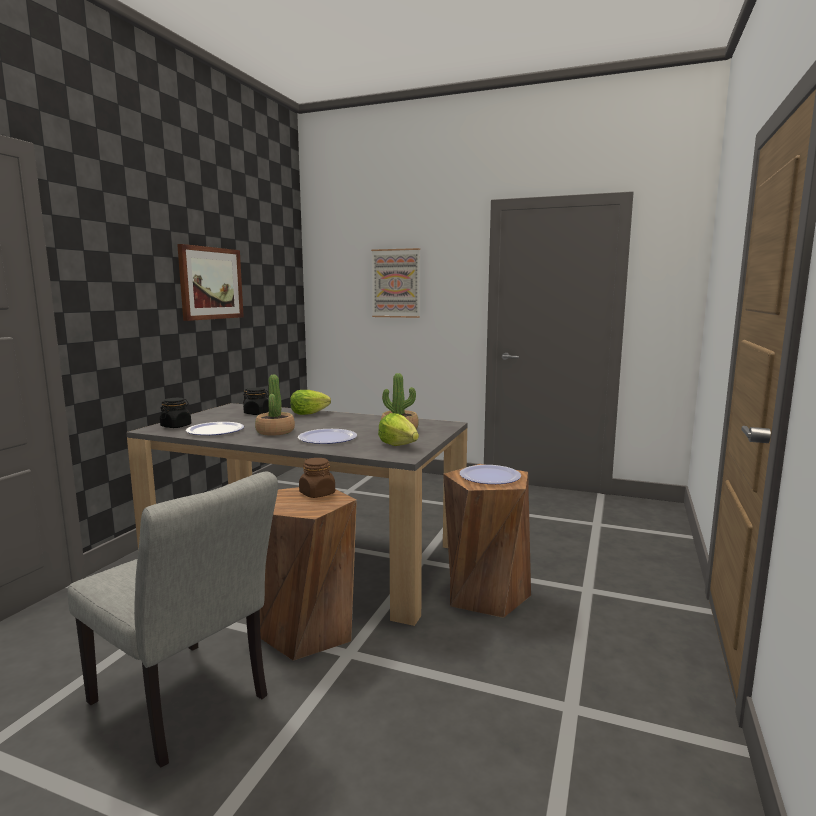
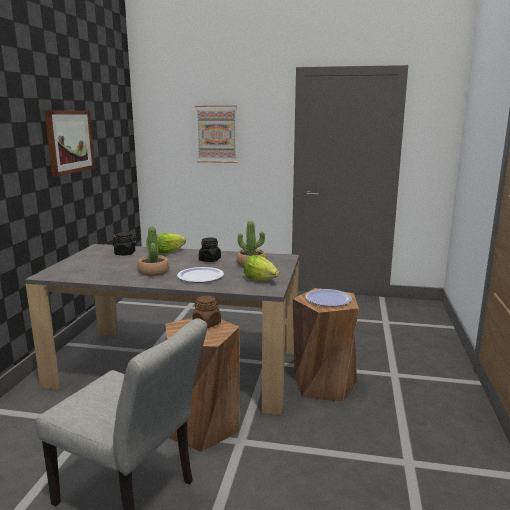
camera: 10 degrees left, 5 degrees up
black jar [160,398,191,428] -> black jar moved to [199,238,221,262]
plate [186,422,244,435] -> none

